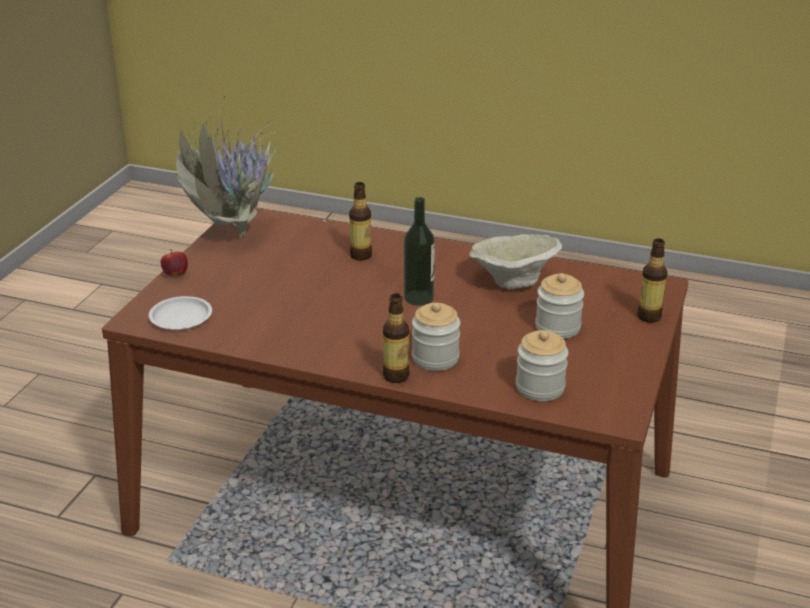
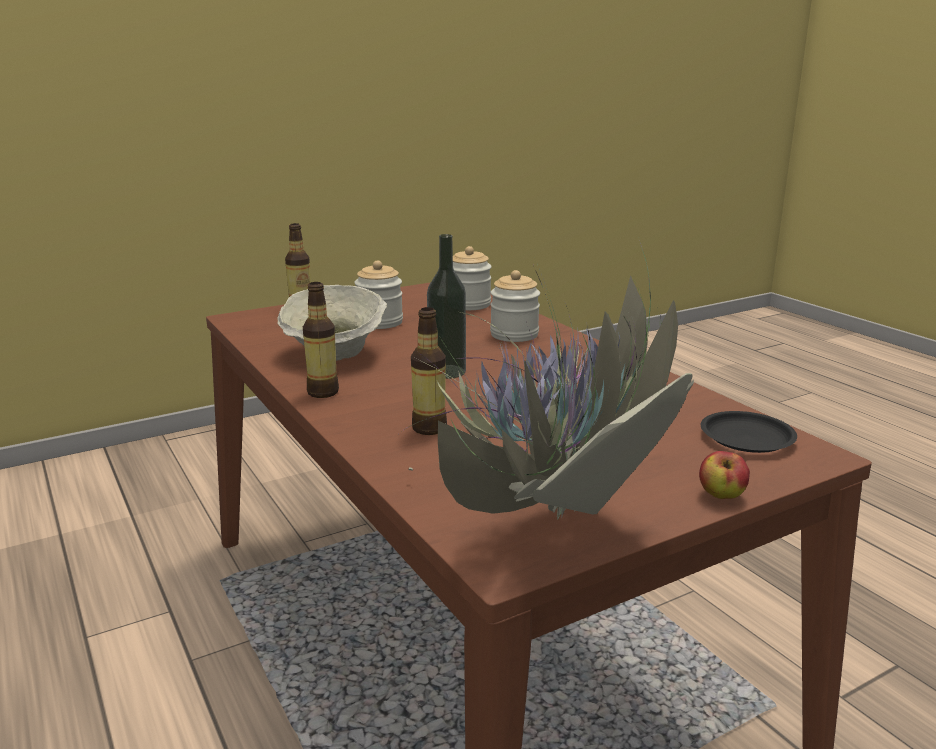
camera: 140 degrees left, 10 degrees down
white plate [149,296,212,330] -> black plate [701,411,797,453]
bottle [383,293,409,383] -> bottle moved to [303,282,339,398]

